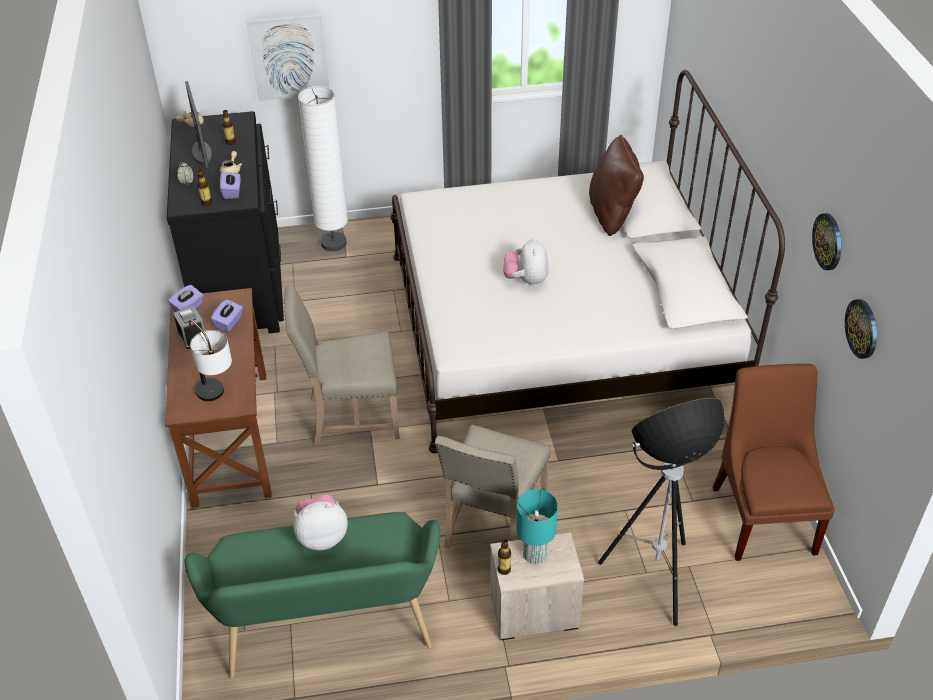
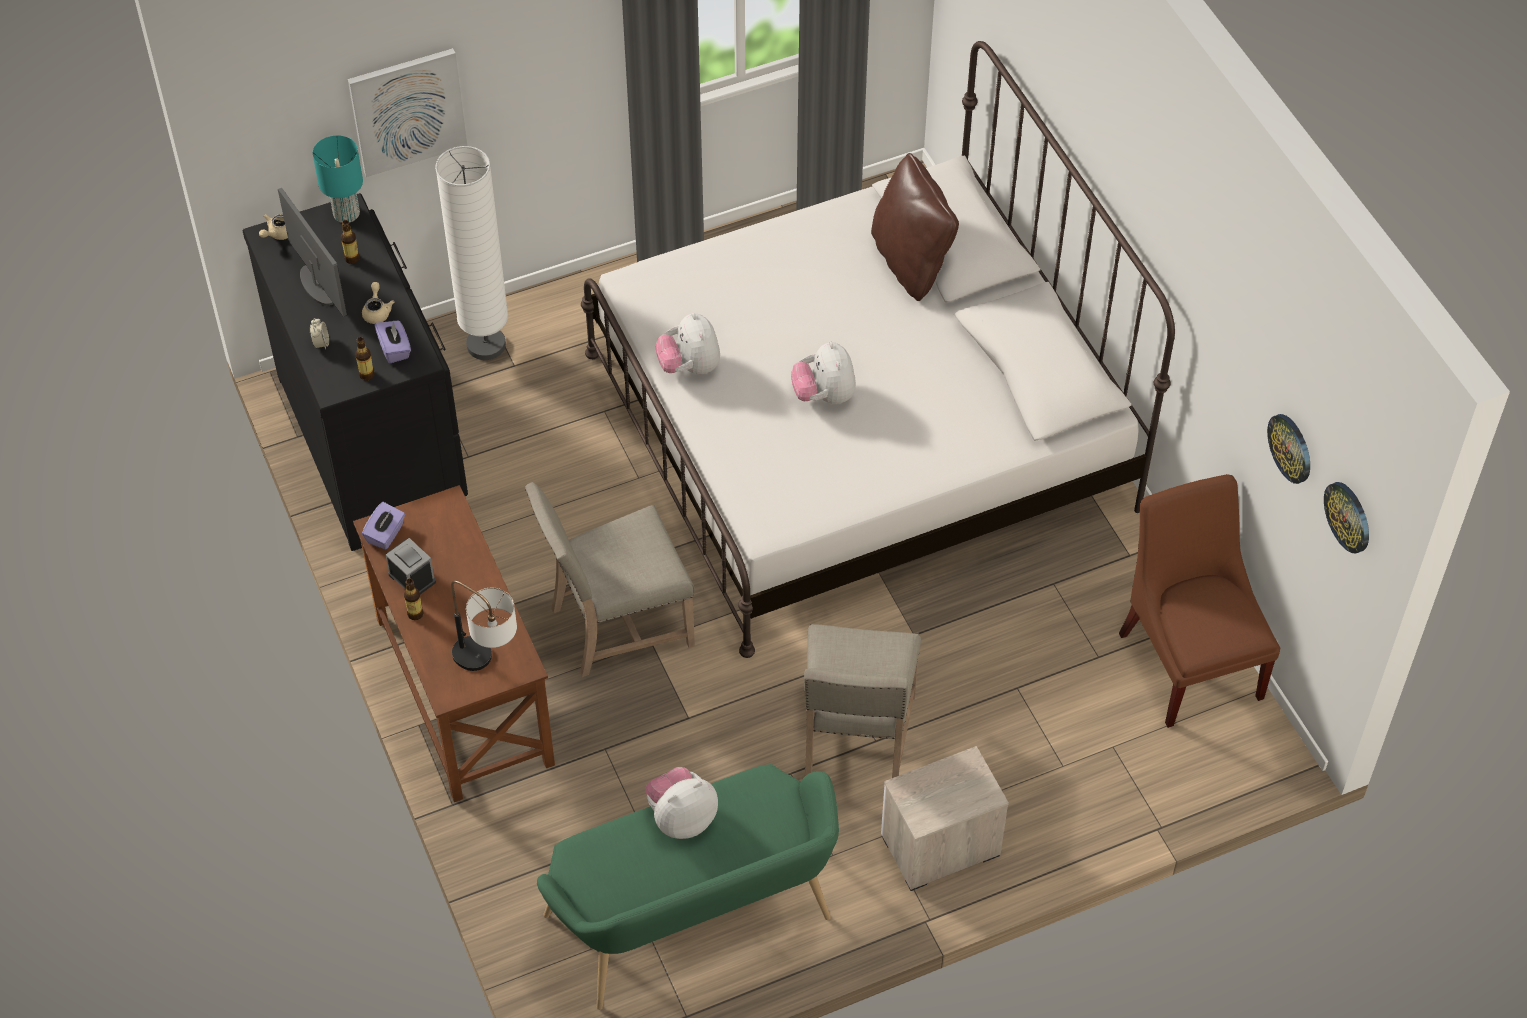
camera: 15 degrees left, 10 degrees up
purple tissue box [211,299,243,332] -> none
bottle [498,539,511,575] -> bottle moved to [404,578,424,620]
turquoise table lamp [516,489,558,564] -> turquoise table lamp moved to [313,135,363,223]
floor lamp [598,398,725,626] -> none
wall clock [812,213,841,270] -> wall clock moved to [1324,482,1369,554]
none -> plush toy [656,313,720,374]

